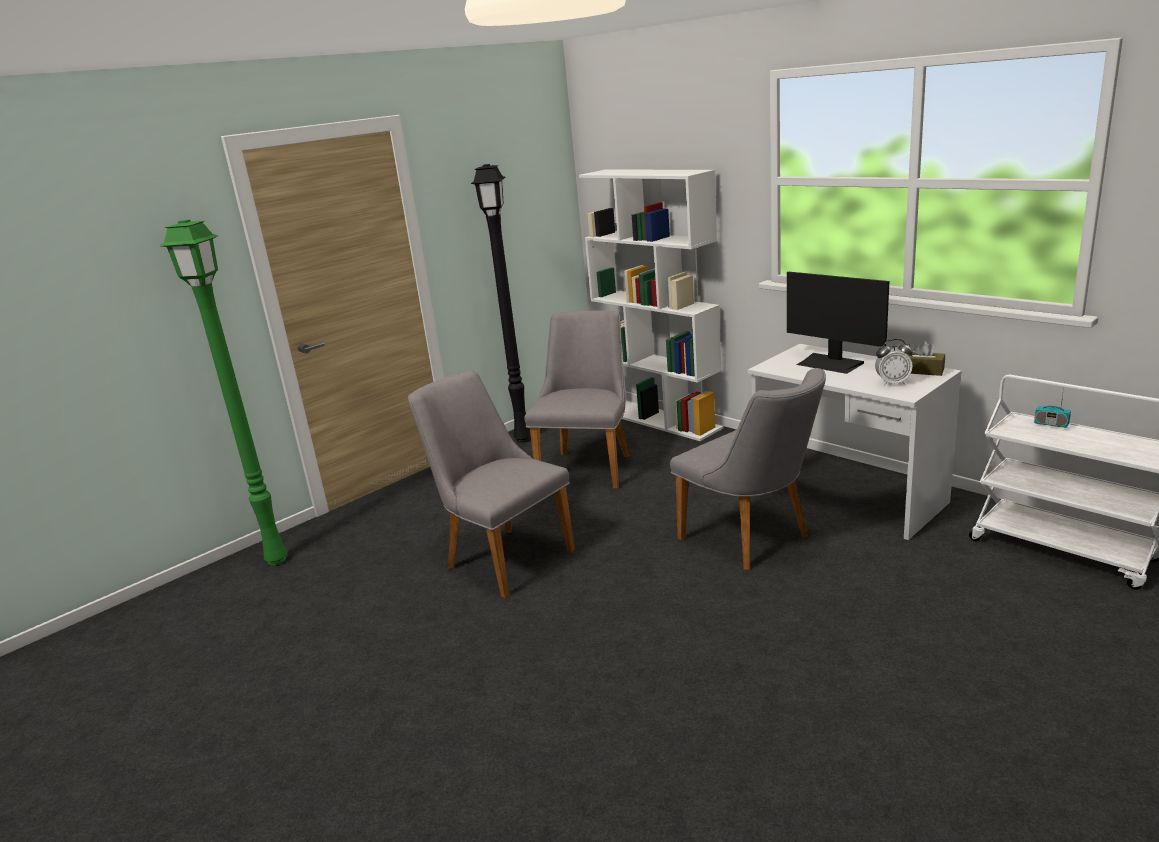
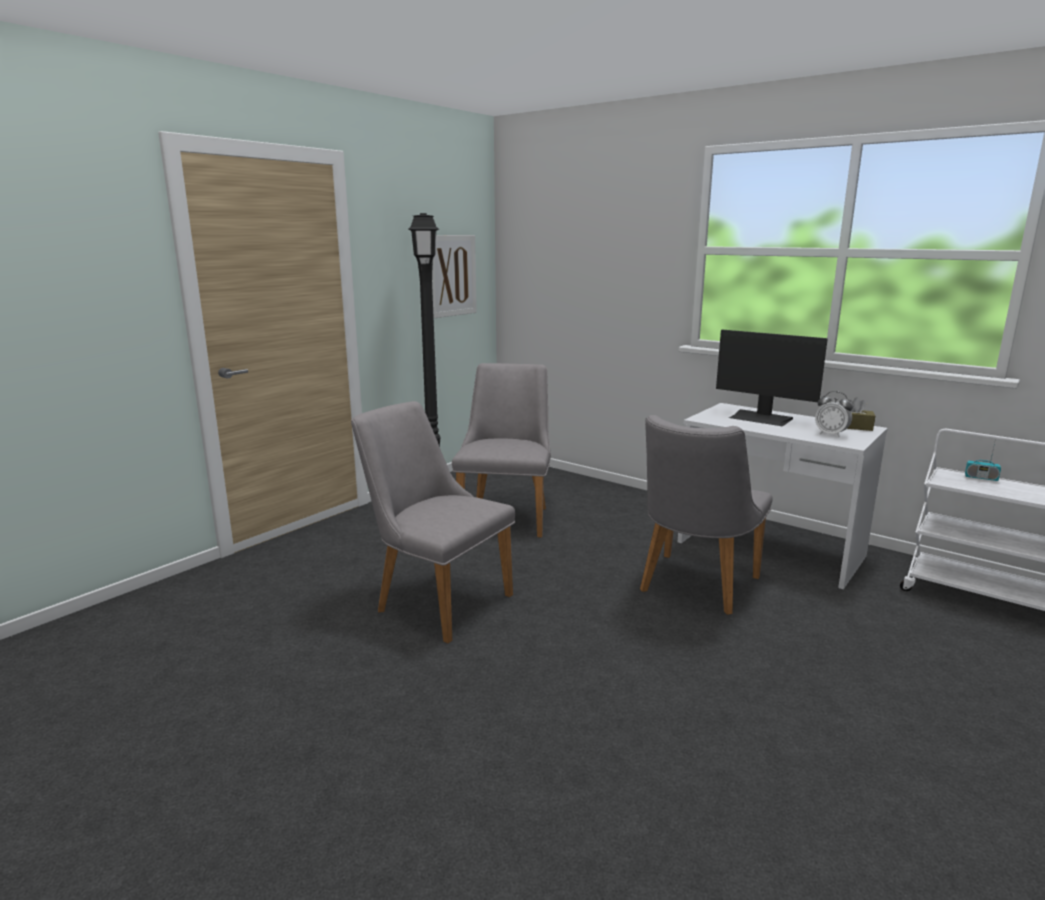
camera: 10 degrees left, 5 degrees down
green floor lamp [160,220,288,565] -> none
white bookcase [579,169,723,441] -> none
grey chair [670,368,826,570] -> grey chair turned 75 degrees clockwise [640,415,773,615]
alarm clock [875,339,913,386] -> alarm clock turned 45 degrees clockwise [815,391,853,437]
none -> picture [432,235,477,318]

